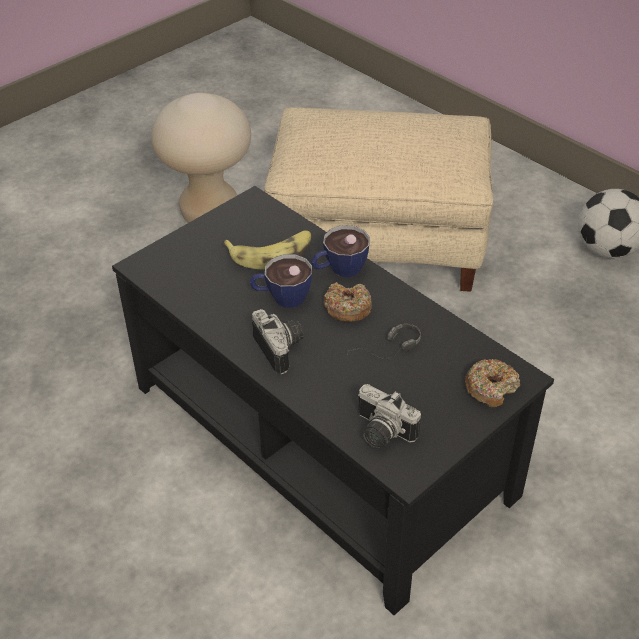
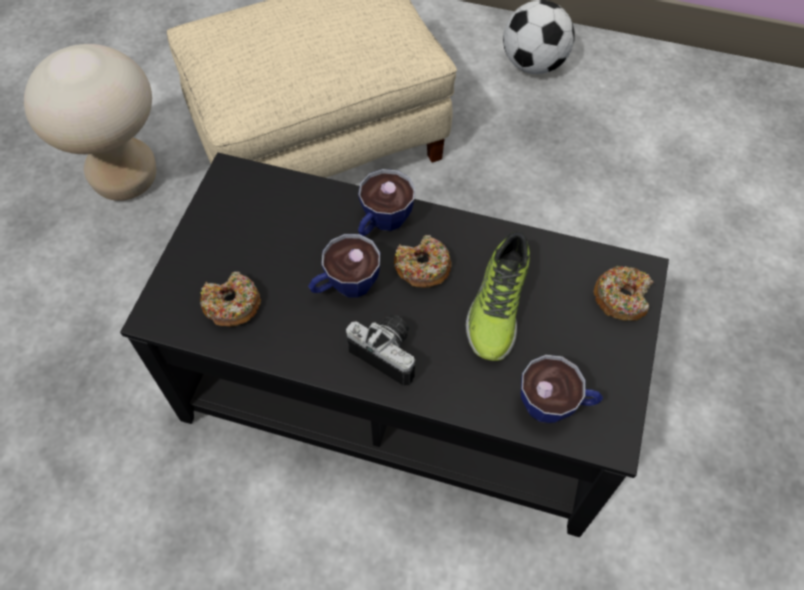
camera: 30 degrees left, 15 degrees up
banana [223,230,311,270] -> none
headphones [347,324,421,359] -> shoe [466,231,530,361]
camera [358,384,421,448] -> cup [521,355,603,423]
none -> donut [200,272,261,327]

